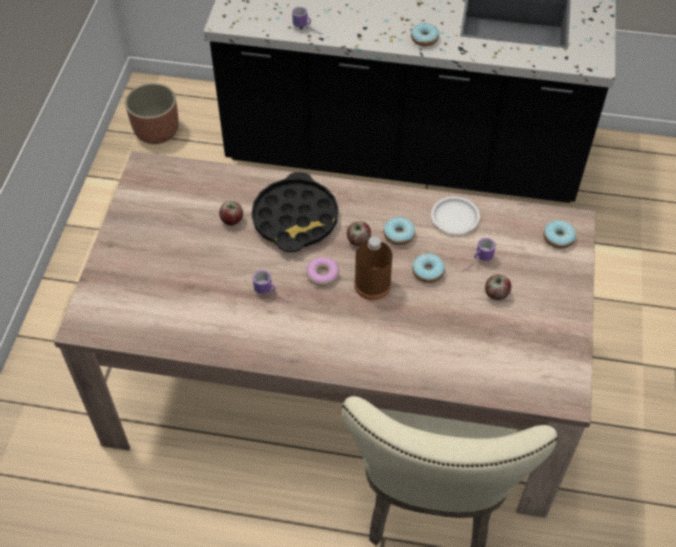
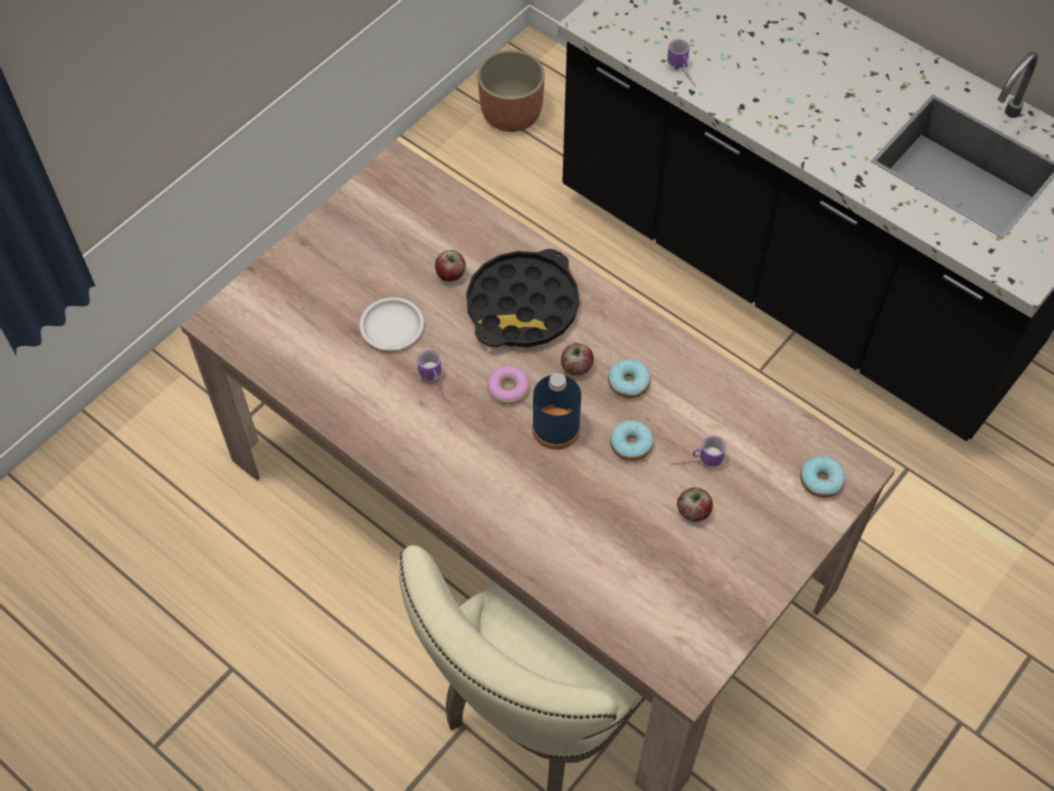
camera: 30 degrees right, 5 degrees up
brown bottle [354,236,392,300] -> blue bottle [532,373,581,450]
donut [411,23,439,46] -> none
white plate [431,197,480,234] -> white plate moved to [360,297,424,350]

